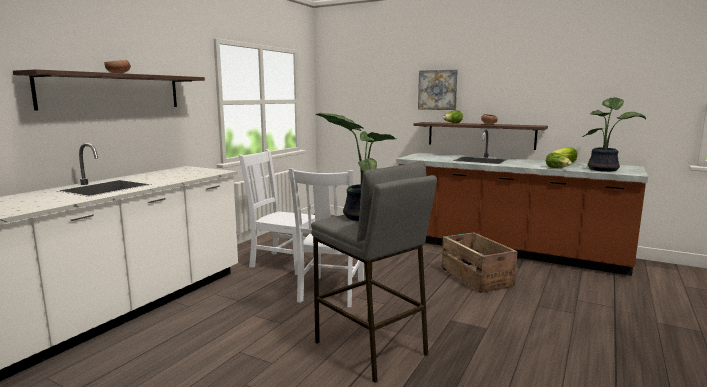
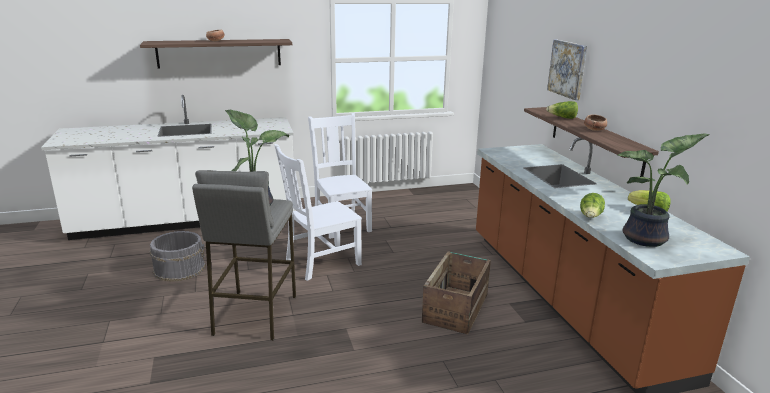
camera: 45 degrees right, 10 degrees up
none -> grey bucket [150,231,206,282]

